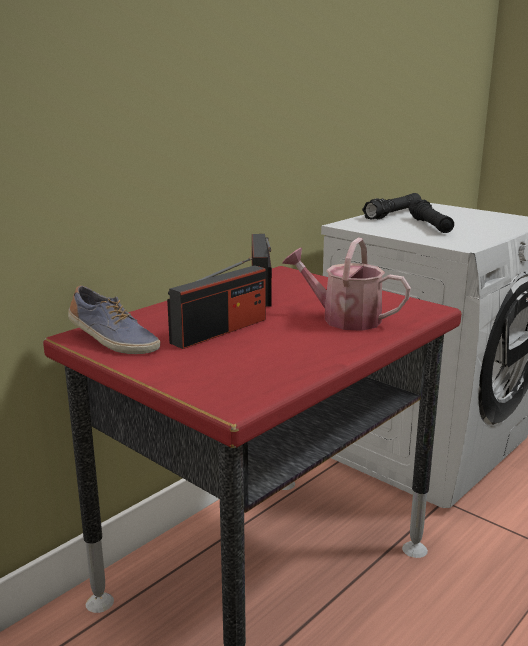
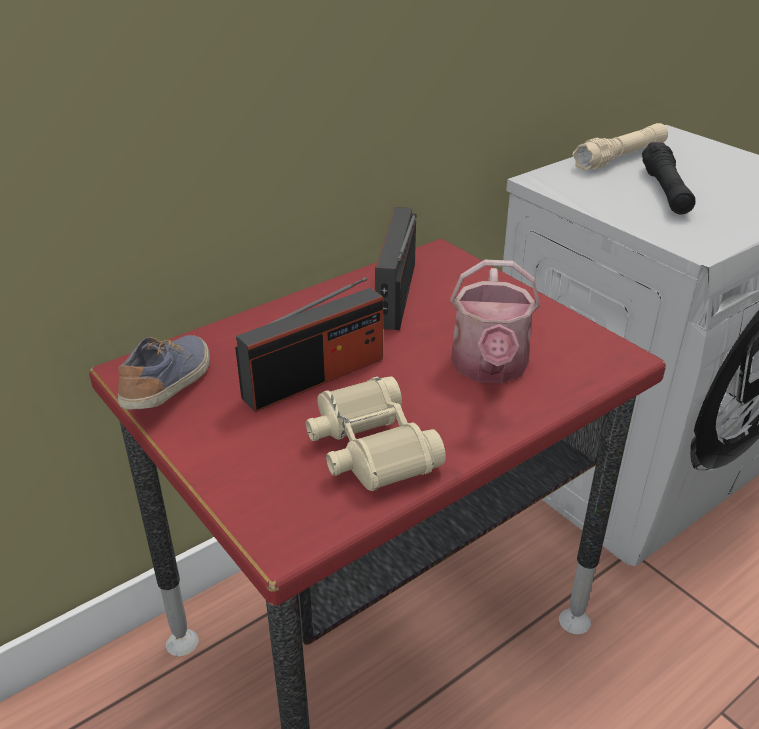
camera: 10 degrees right, 15 degrees up
shoe [68,285,160,354] -> shoe turned 120 degrees counterclockwise [118,335,210,410]
watering can [283,238,411,331] -> watering can turned 120 degrees counterclockwise [450,260,540,383]
black flashlight [362,193,421,220] -> beige flashlight [572,123,668,171]
none -> beige binoculars [306,376,446,491]

